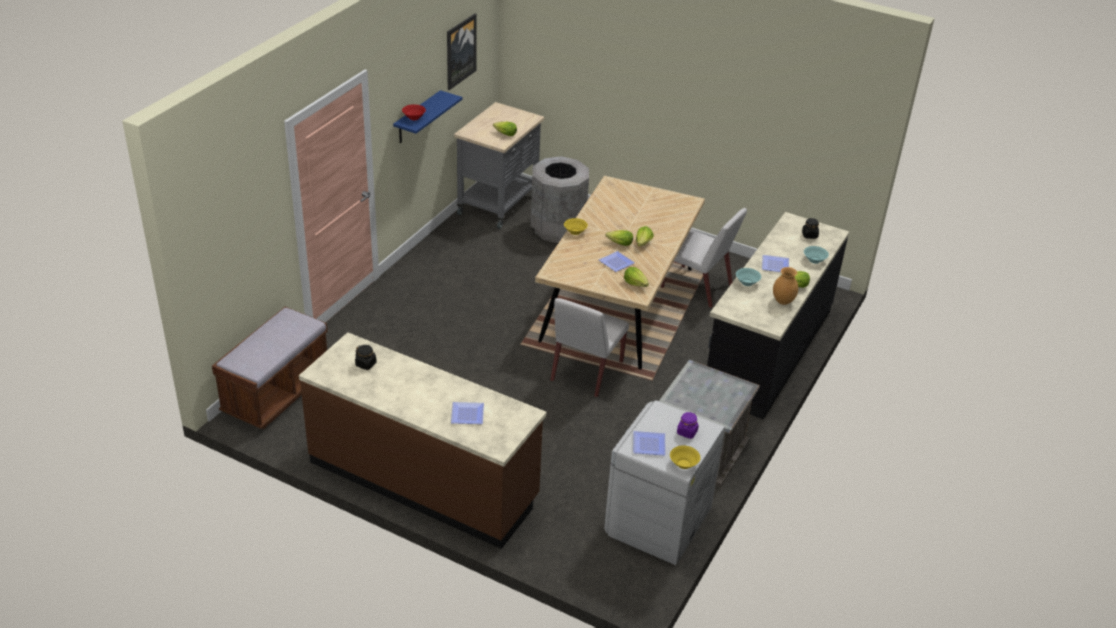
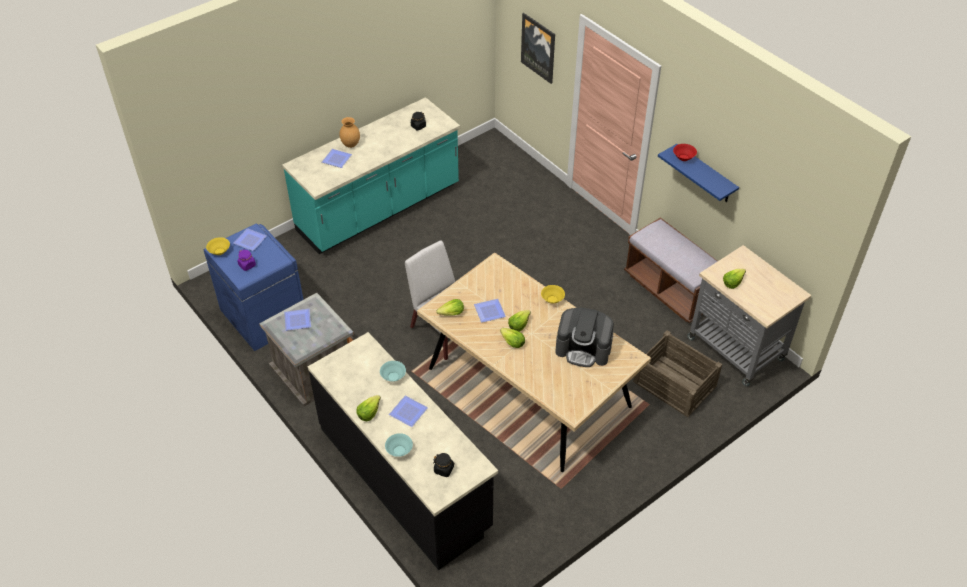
camera: 115 degrees right, 10 degrees up
brown bench [212,307,328,429] -> brown bench moved to [624,217,718,323]
brown counter [299,332,547,549] -> turquoise counter [282,97,460,254]
picture [447,13,477,90] -> picture moved to [521,13,555,84]
grey trash can [531,156,589,243] -> crate [633,330,722,417]
white washing machine [604,400,725,565] -> blue washing machine [203,223,304,351]
white chair [661,208,747,308] -> none
brown vase [773,267,798,305] -> brown vase moved to [340,117,360,148]
none -> plate [284,309,311,331]
none -> coffee machine [555,308,614,367]

